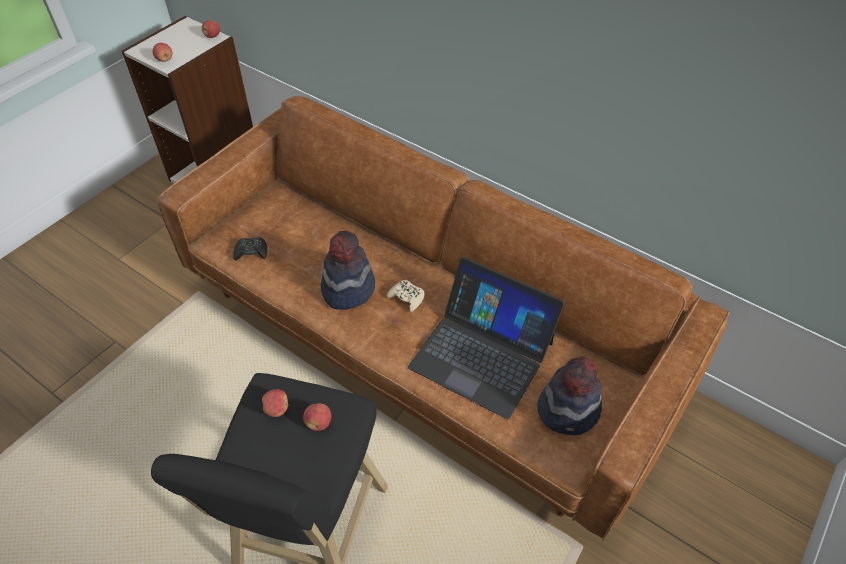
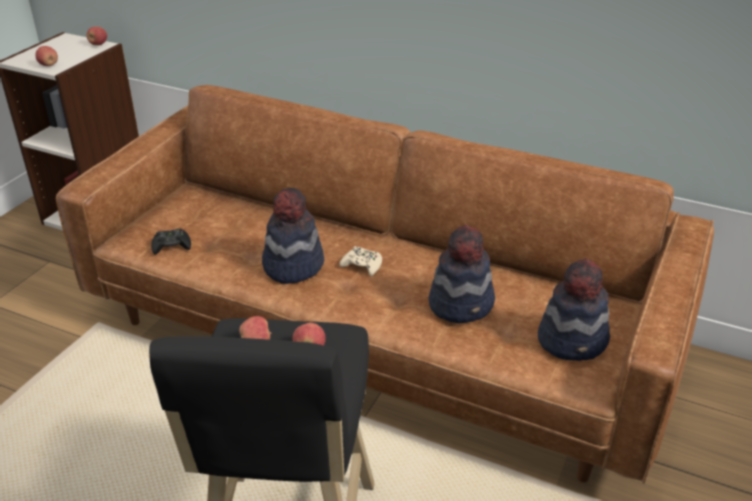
camera: 10 degrees left, 15 degrees down
laptop [408,257,565,419] -> hat [428,225,495,323]

